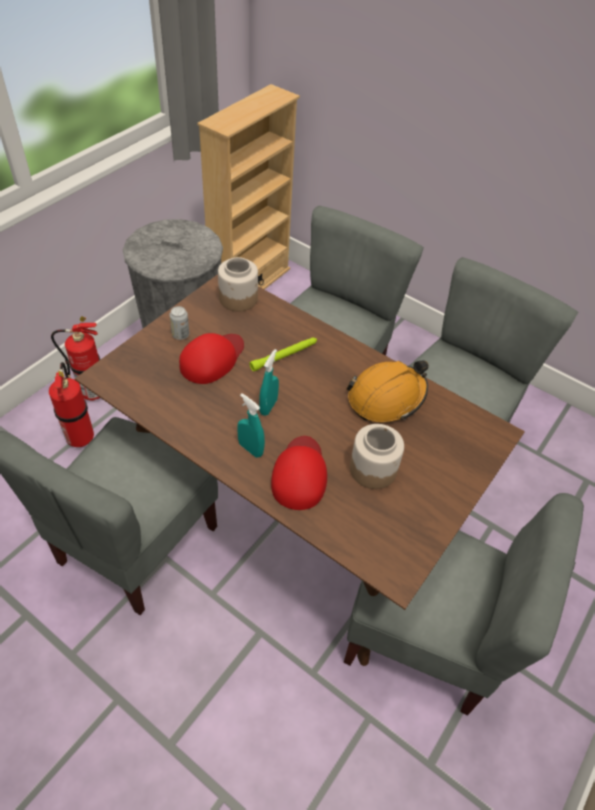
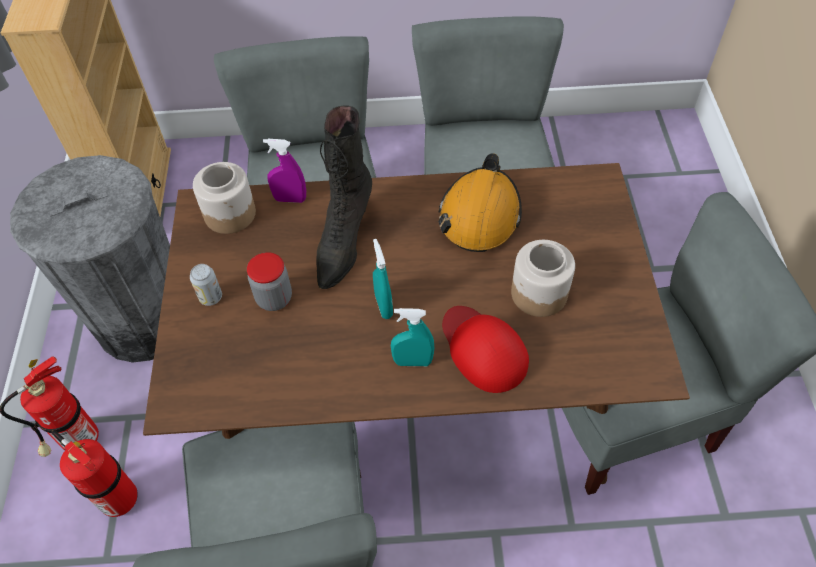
camera: 35 degrees left, 5 degrees up
red cap [179,333,244,384] -> jar [247,252,292,311]
green flashlight [249,337,317,371] -> black boot [316,105,372,289]
none -> purple spray bottle [263,139,306,203]

